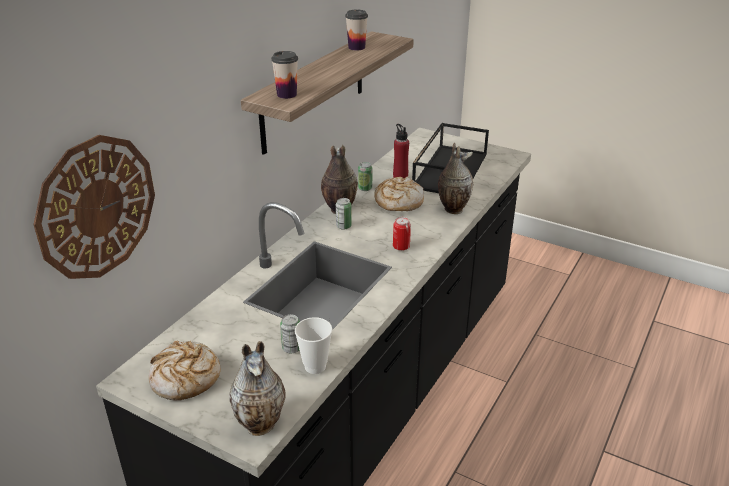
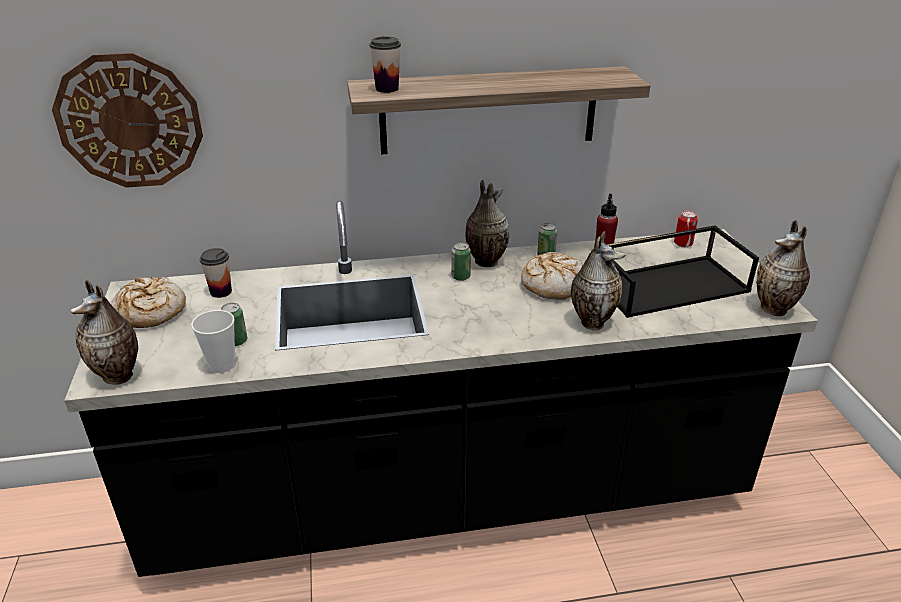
camera: 50 degrees right, 0 degrees up
cup [345,10,368,51] -> cup moved to [200,248,232,298]
can [393,217,411,251] -> can moved to [674,210,698,247]
none -> vase [756,220,810,316]

